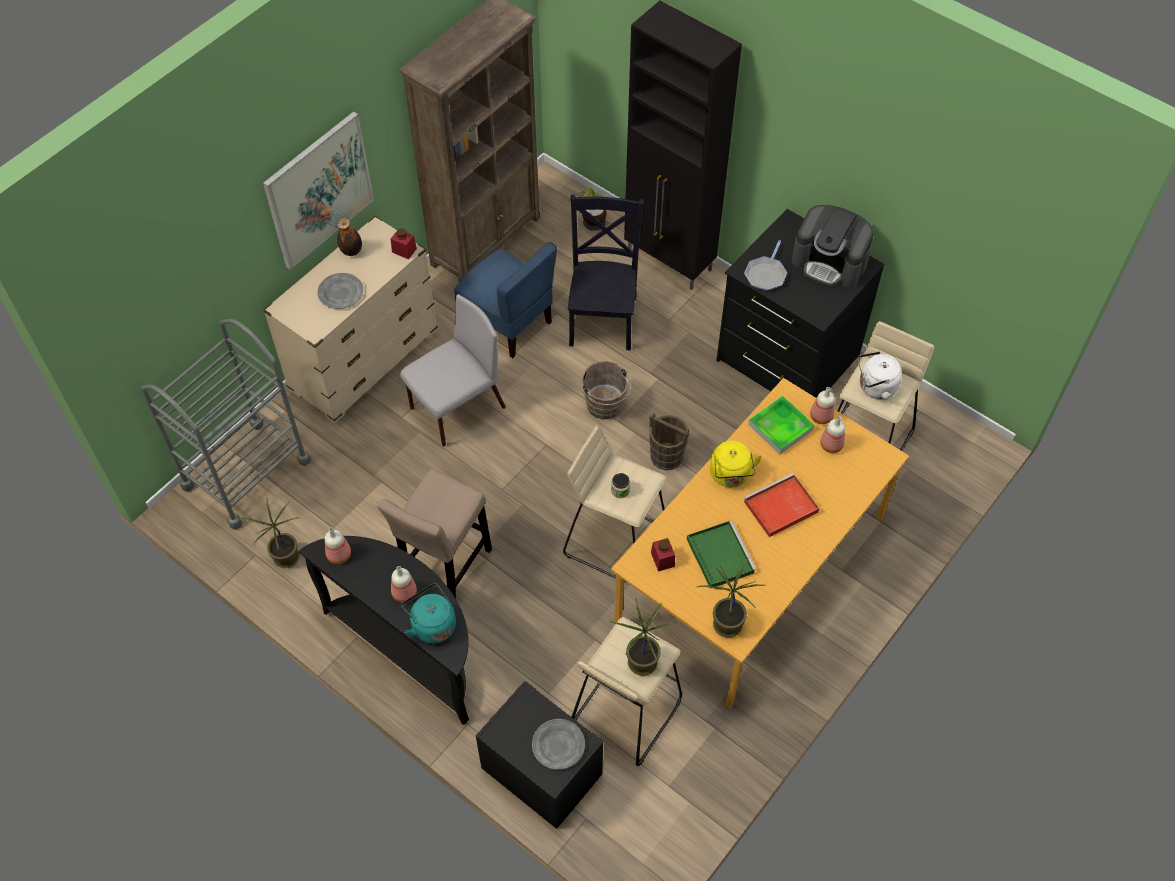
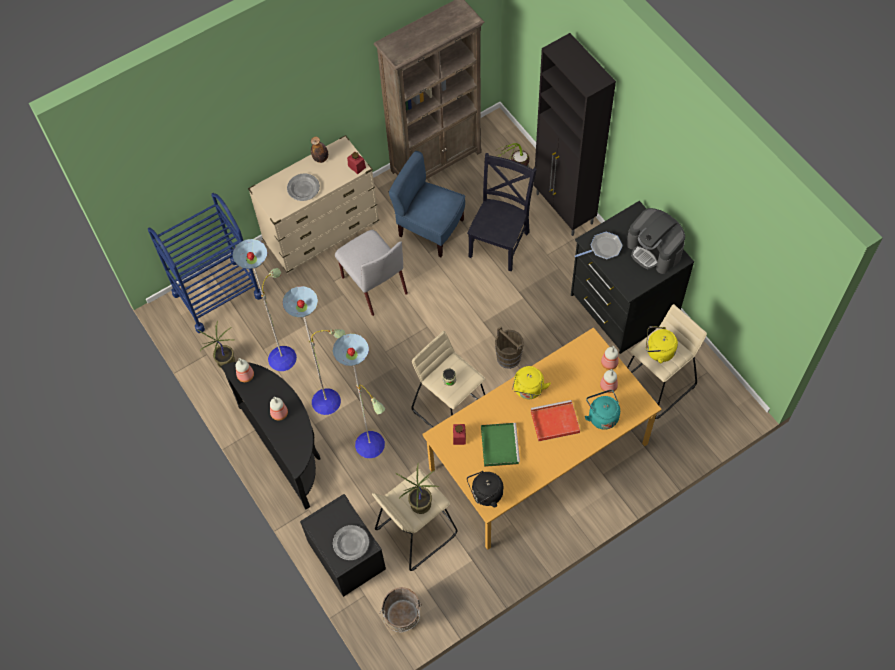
camera: 20 degrees right, 5 degrees up
grey cart [141,319,311,530] -> blue cart [148,193,263,333]
picture [263,111,374,270] -> none
beige stool [377,469,492,598] -> floor lamp [233,239,385,458]
grey chair [400,294,506,446] -> grey chair turned 75 degrees clockwise [335,230,408,316]
turquoise kettle [401,583,456,644] -> turquoise kettle moved to [585,390,620,430]
blue chair [454,242,557,358] -> blue chair turned 150 degrees clockwise [389,151,465,257]
brown bucket [582,361,631,419] -> brown bucket moved to [380,587,422,632]
potted plant [697,557,766,638] -> black kettle [467,471,503,507]
frying pan [744,240,787,291] -> frying pan turned 150 degrees counterclockwise [575,232,623,259]
tray [748,396,815,454] -> none
white kettle [858,351,902,400] -> yellow kettle [646,326,678,363]

